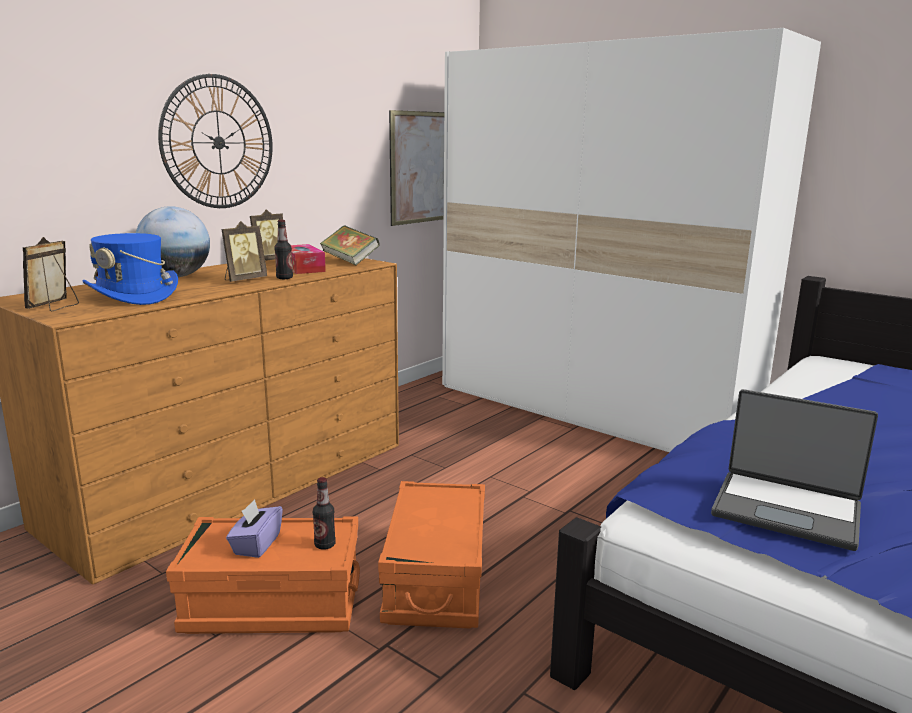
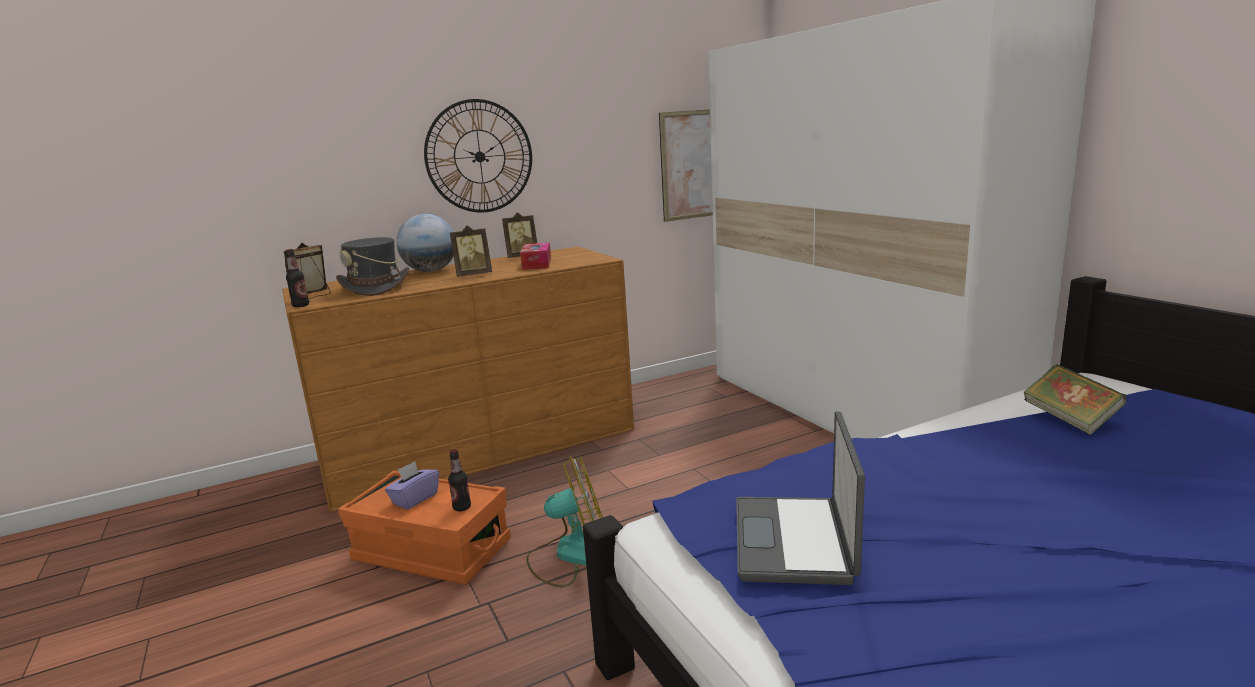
camera: 25 degrees right, 0 degrees up
blue hat [83,233,178,305] -> grey hat [336,237,409,296]
bottle [274,220,293,279] -> bottle moved to [285,249,309,307]
book [320,225,380,265] -> book moved to [1023,364,1127,435]
orange storage box [378,481,485,628] -> fan [526,456,603,587]
laptop [711,389,878,551] -> laptop turned 45 degrees clockwise [736,411,865,585]

